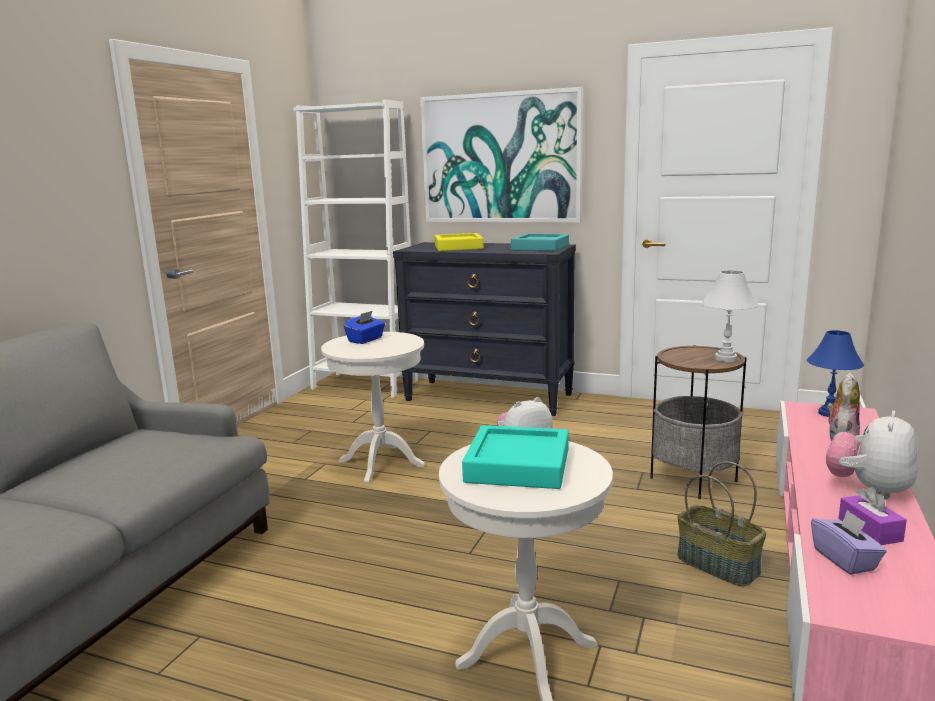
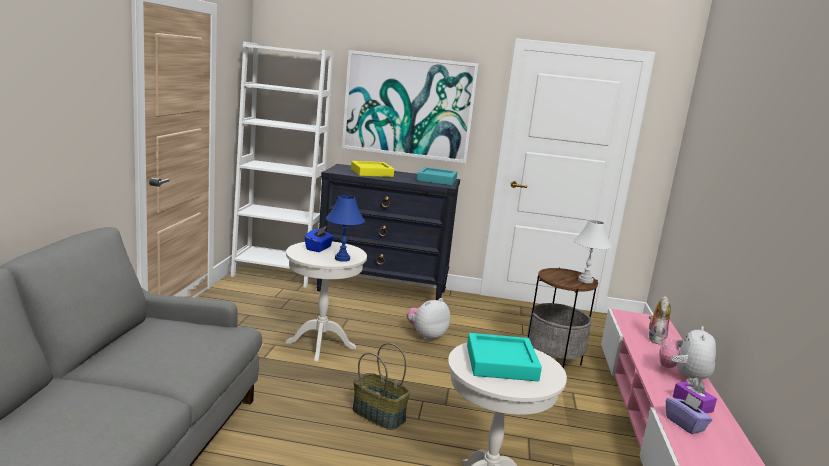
camera: 15 degrees left, 0 degrees up
basket [678,462,766,586] -> basket moved to [353,343,410,430]
blue table lamp [807,330,864,417] -> blue table lamp moved to [326,195,365,262]

